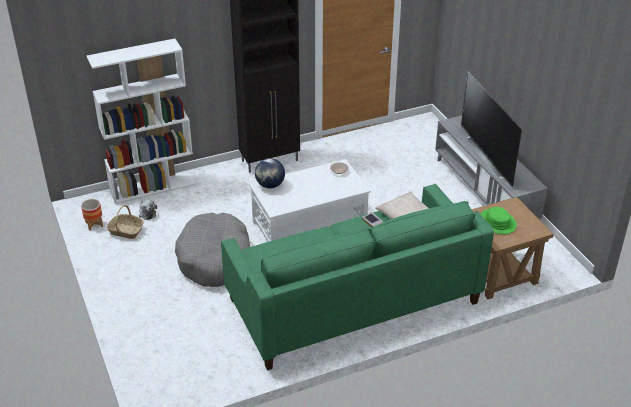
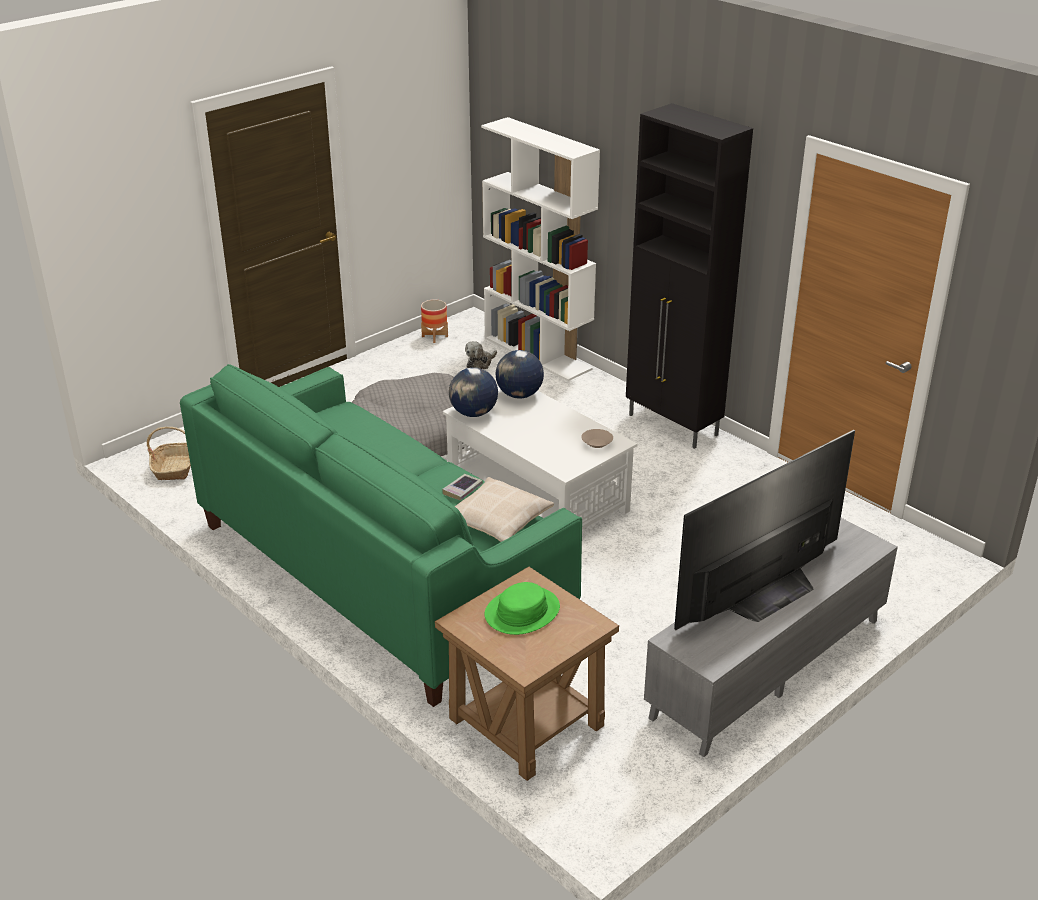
camera: 70 degrees right, 5 degrees down
basket [107,205,143,239] -> basket moved to [147,427,191,480]
none -> globe [449,368,498,417]

